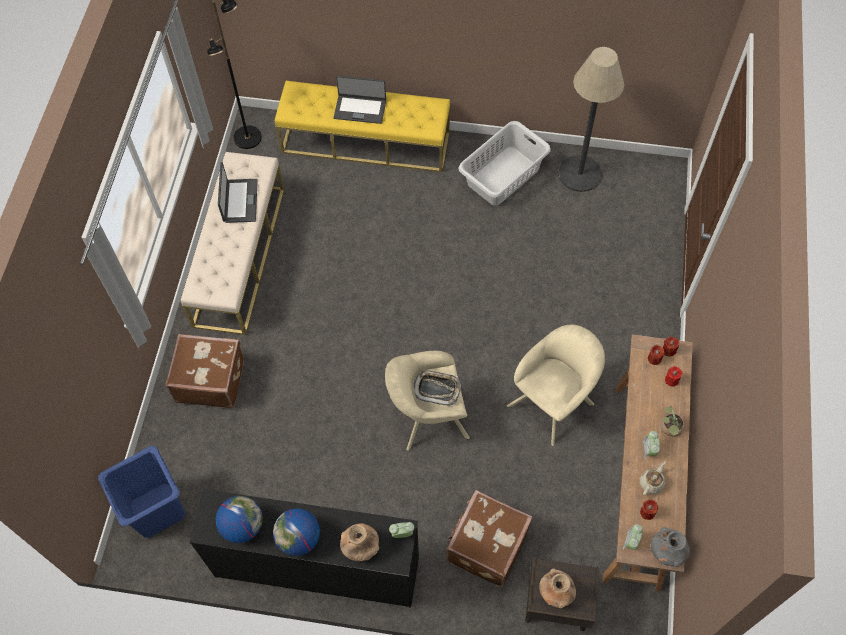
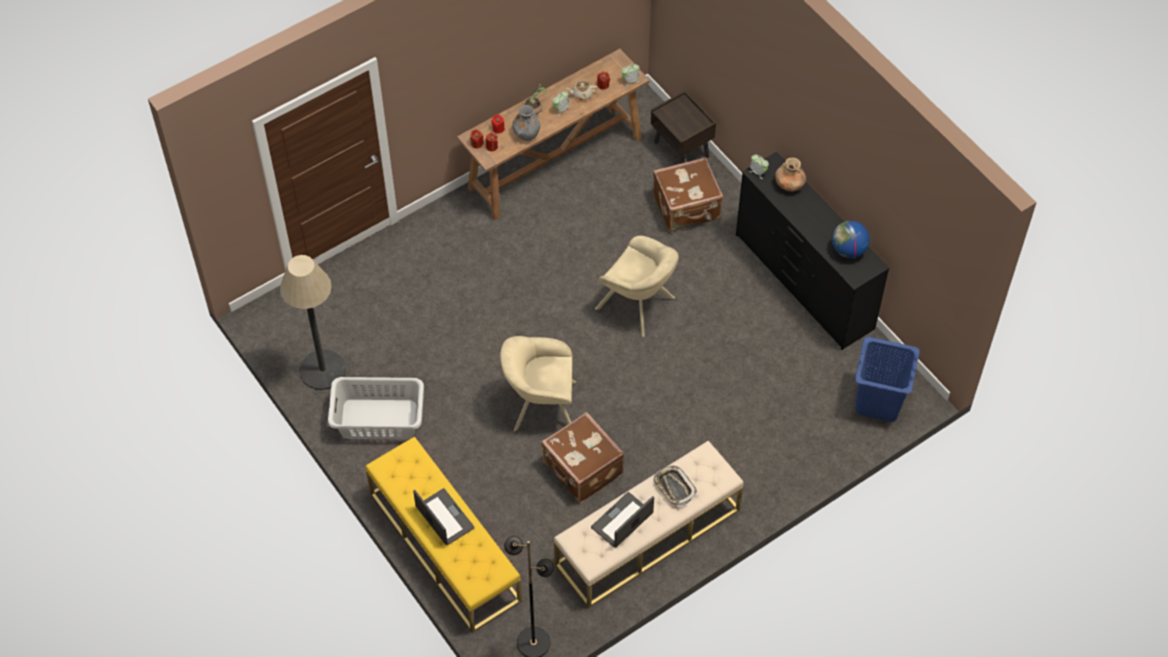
camera: 135 degrees left, 5 degrees down
brown suitcase [165,334,244,408] -> brown suitcase moved to [541,412,624,503]
globe [273,508,320,556] -> none
tray [414,370,461,406] -> tray moved to [653,465,697,506]
beige armchair [507,325,605,446] -> beige armchair moved to [500,336,576,432]
brown vase [539,569,576,608] -> none
grey vase [651,527,690,567] -> grey vase moved to [512,105,541,141]

